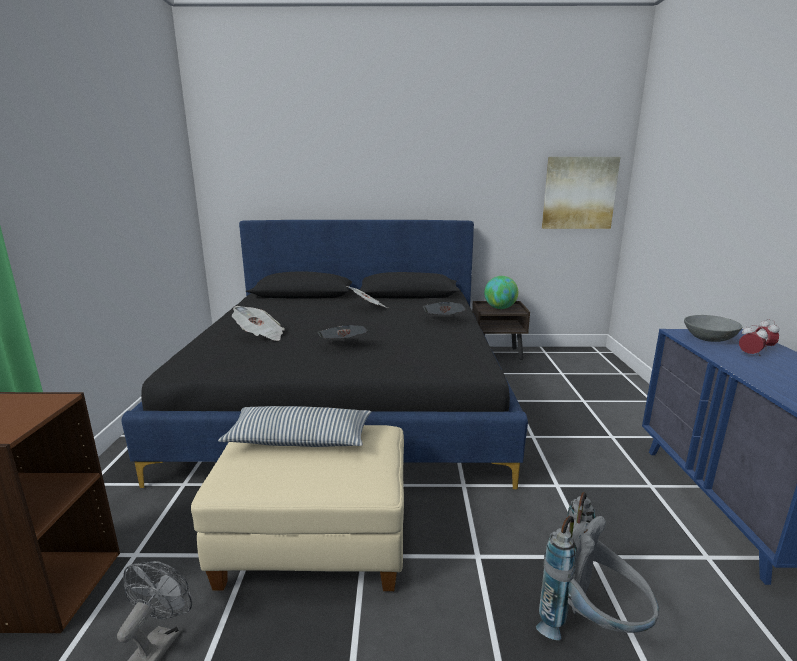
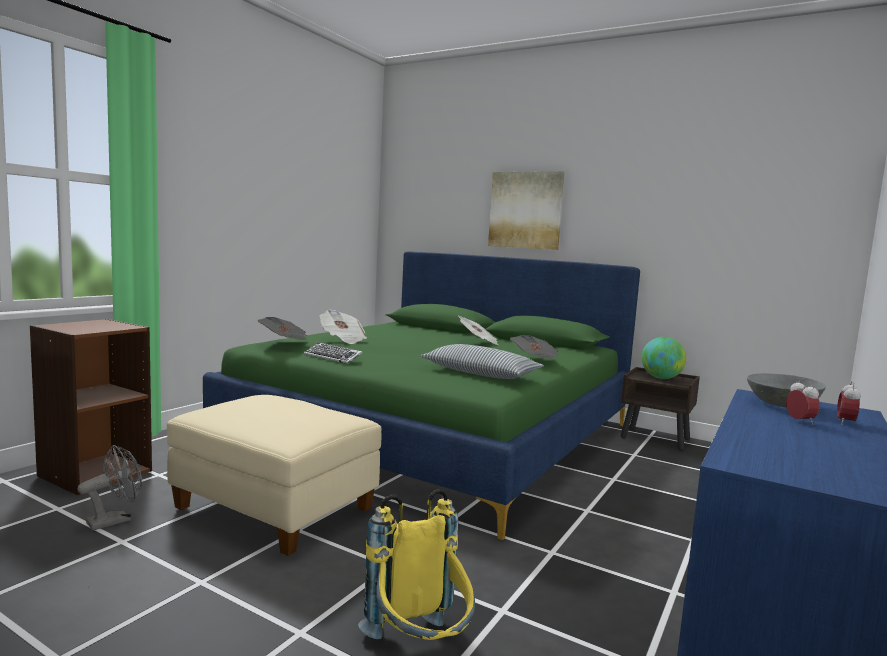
camera: 30 degrees right, 10 degrees down
black bed [121,220,528,489] -> green bed [203,251,640,540]
pillow [218,406,371,447] -> pillow moved to [420,344,544,379]
newspaper [318,325,368,339] -> newspaper moved to [258,317,308,340]
grey backpack [536,492,659,640] -> yellow backpack [358,489,475,640]
picture [542,157,620,229] -> picture moved to [488,171,565,250]
none -> keyboard [304,342,362,364]

